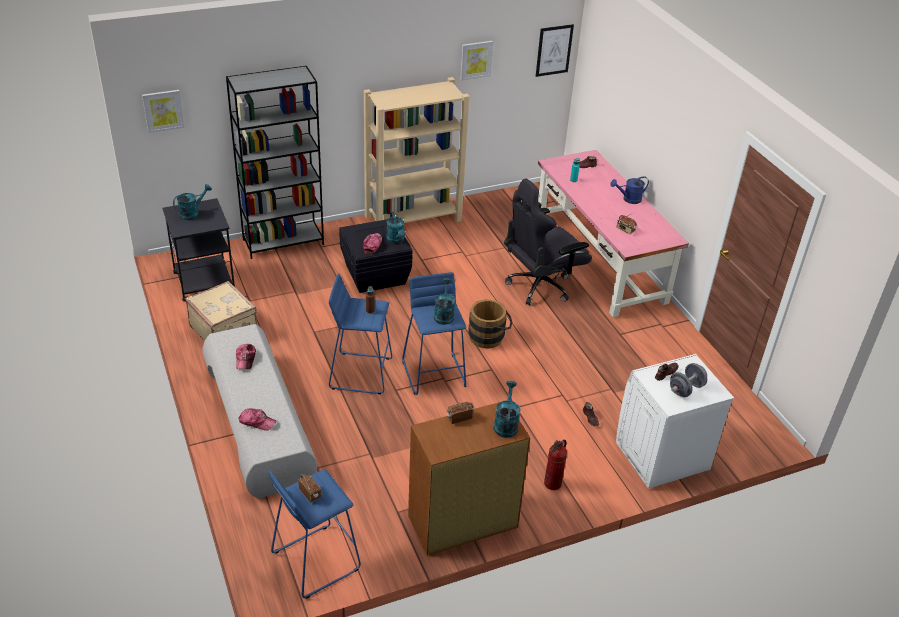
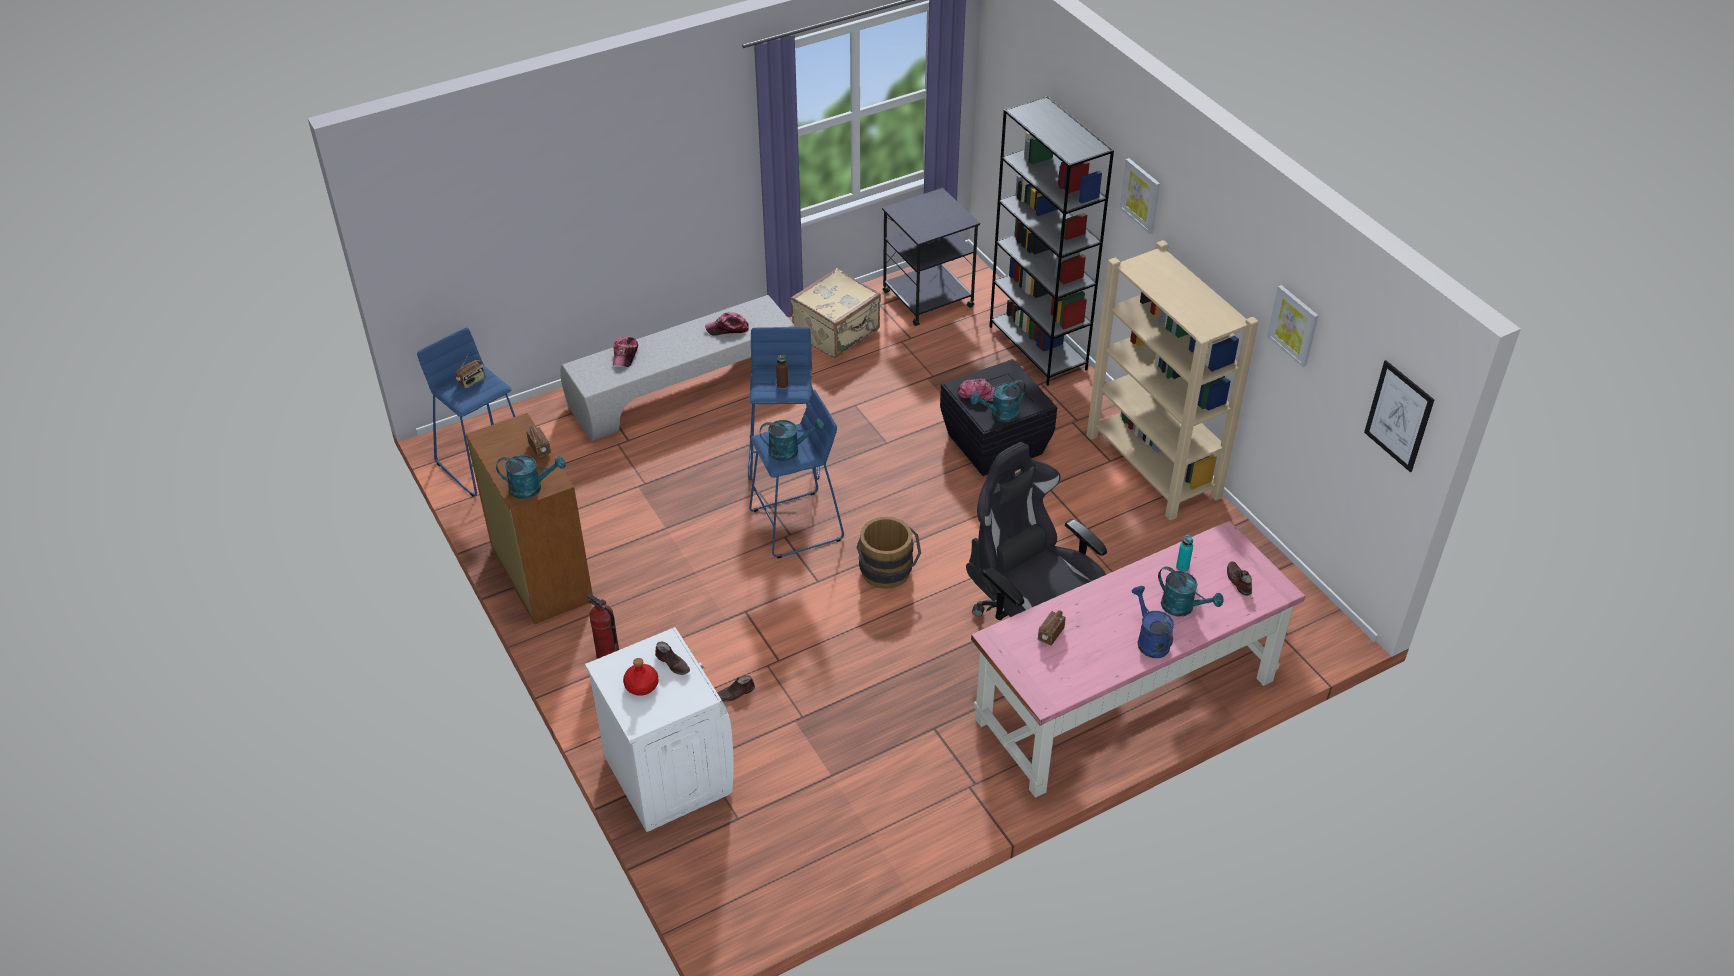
camera: 85 degrees right, 5 degrees up
picture [142,90,184,133] -> picture moved to [1120,158,1160,234]
turquoise watering can [173,184,212,220] -> turquoise watering can moved to [1158,566,1223,616]
grey dumbbell [670,363,707,397] -> red bottle [623,658,658,696]

